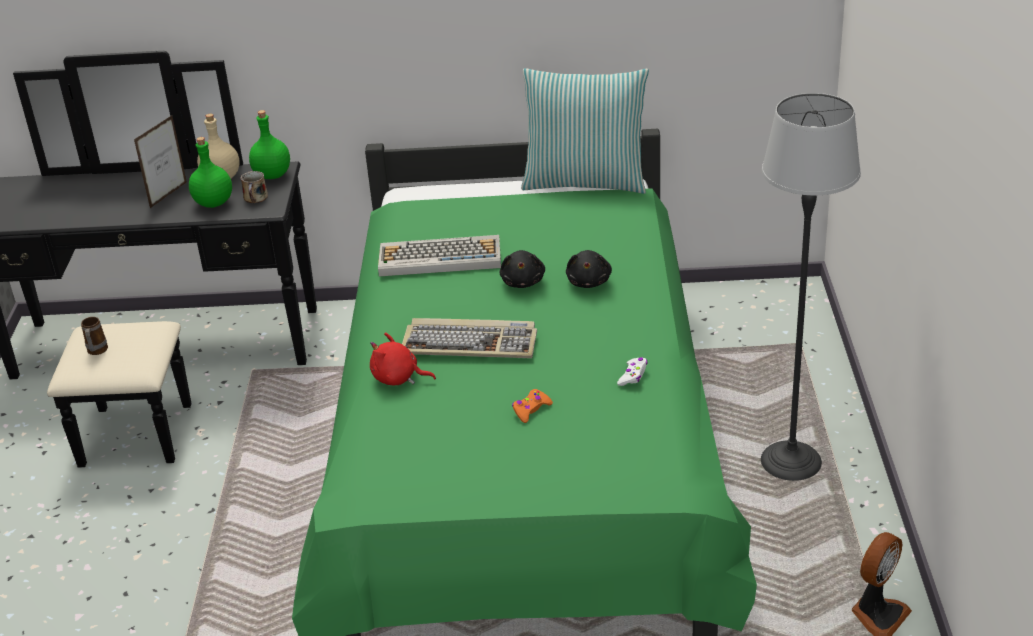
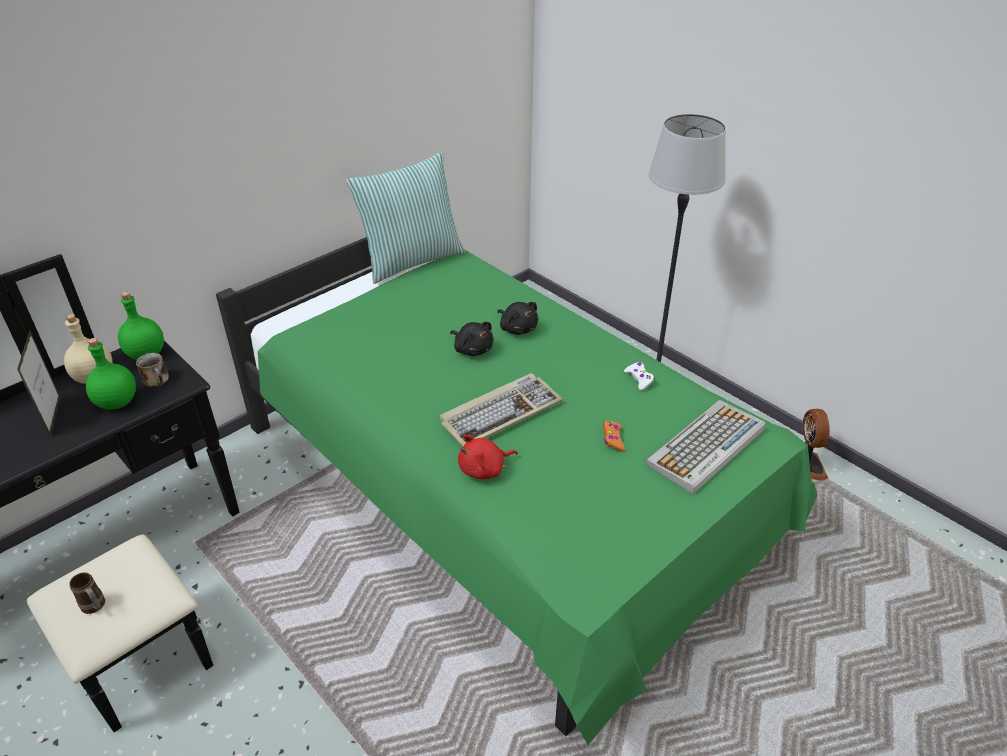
camera: 45 degrees left, 5 degrees up
keyboard [378,235,501,277] -> keyboard moved to [645,400,766,494]

